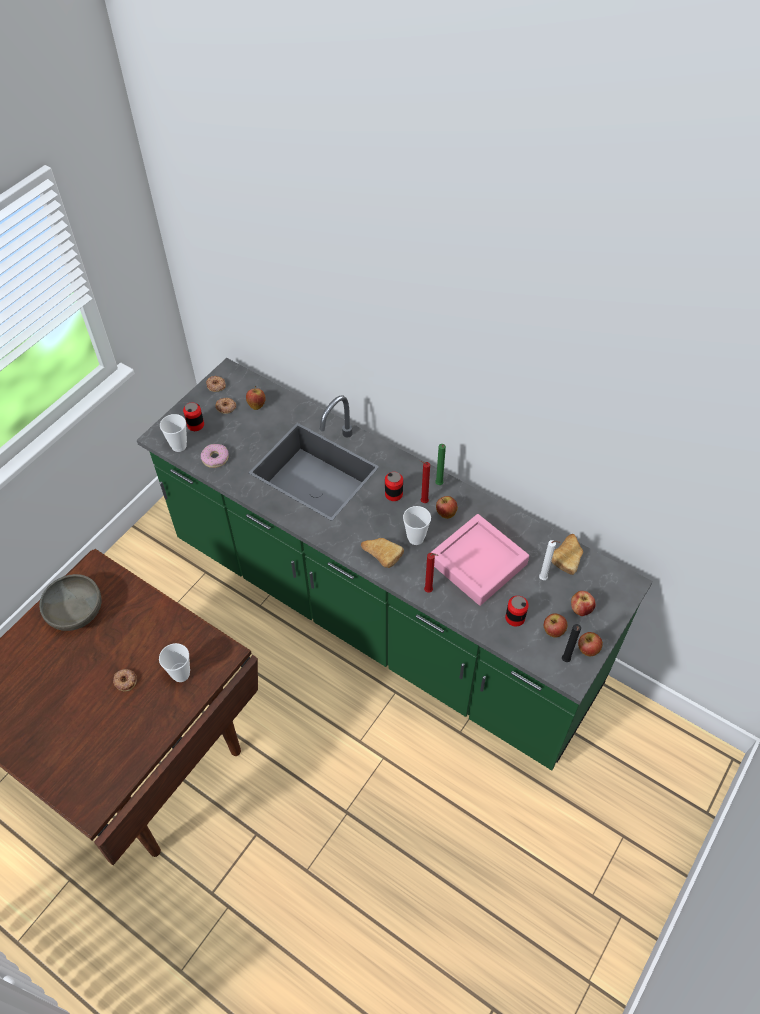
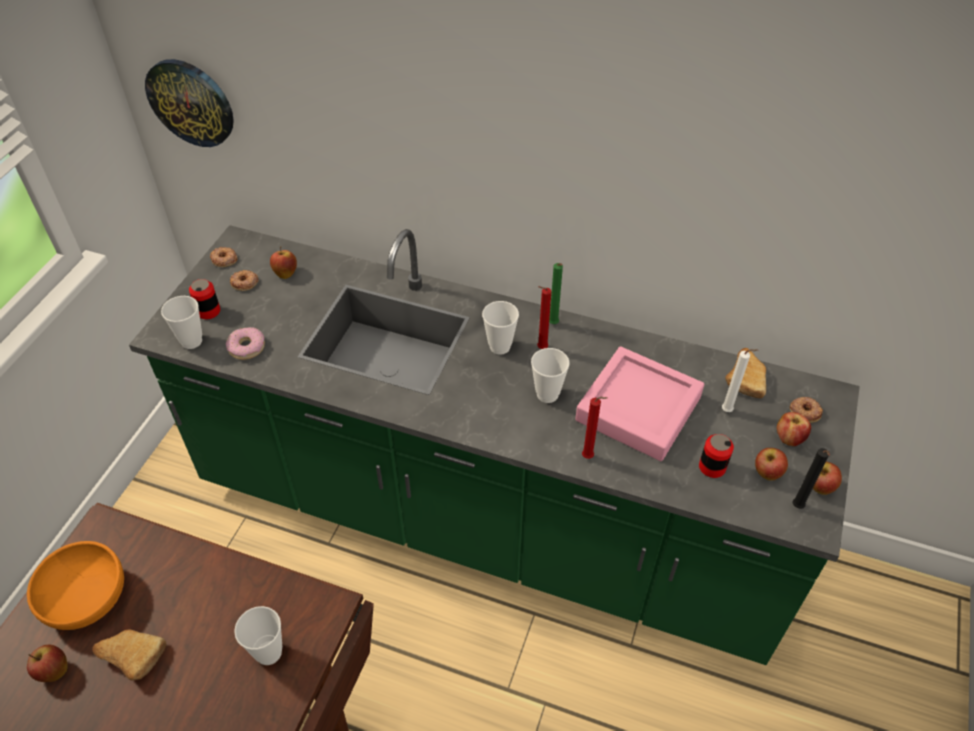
camera: 15 degrees left, 5 degrees down
grey bowl [39,574,102,631] -> orange bowl [27,541,124,630]
donut [113,669,136,691] -> donut moved to [790,397,823,423]
bread [361,538,404,568] -> bread moved to [92,630,166,681]
can [385,472,403,501] -> cup [482,301,519,355]
apple [436,496,458,519] -> apple moved to [27,644,68,682]
none -> wall clock [145,59,234,147]

